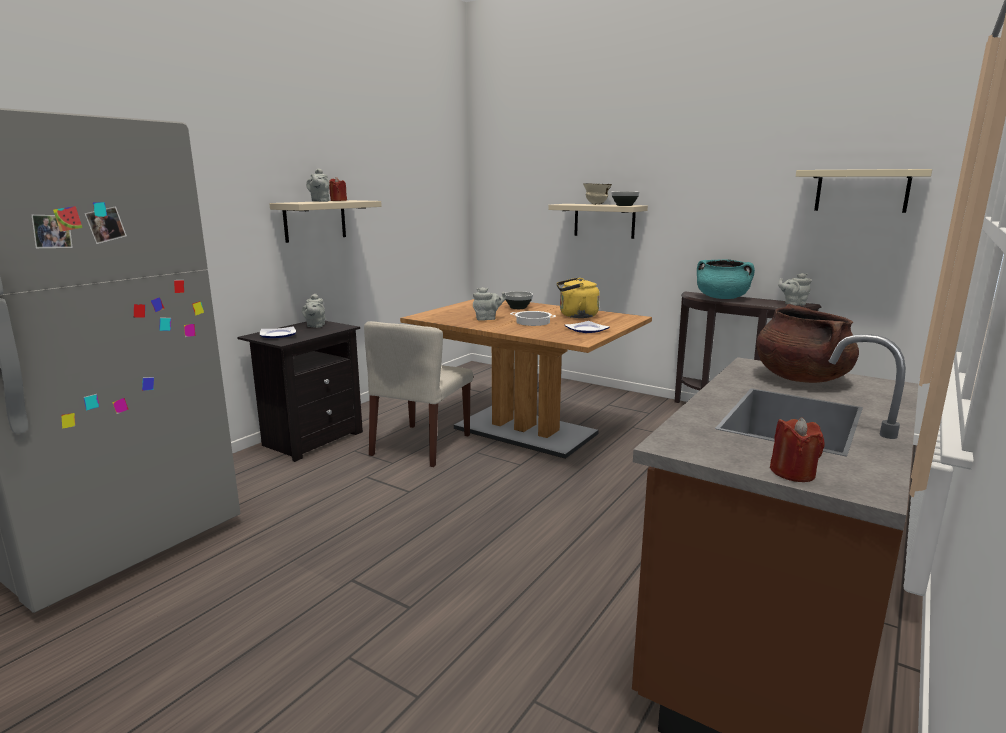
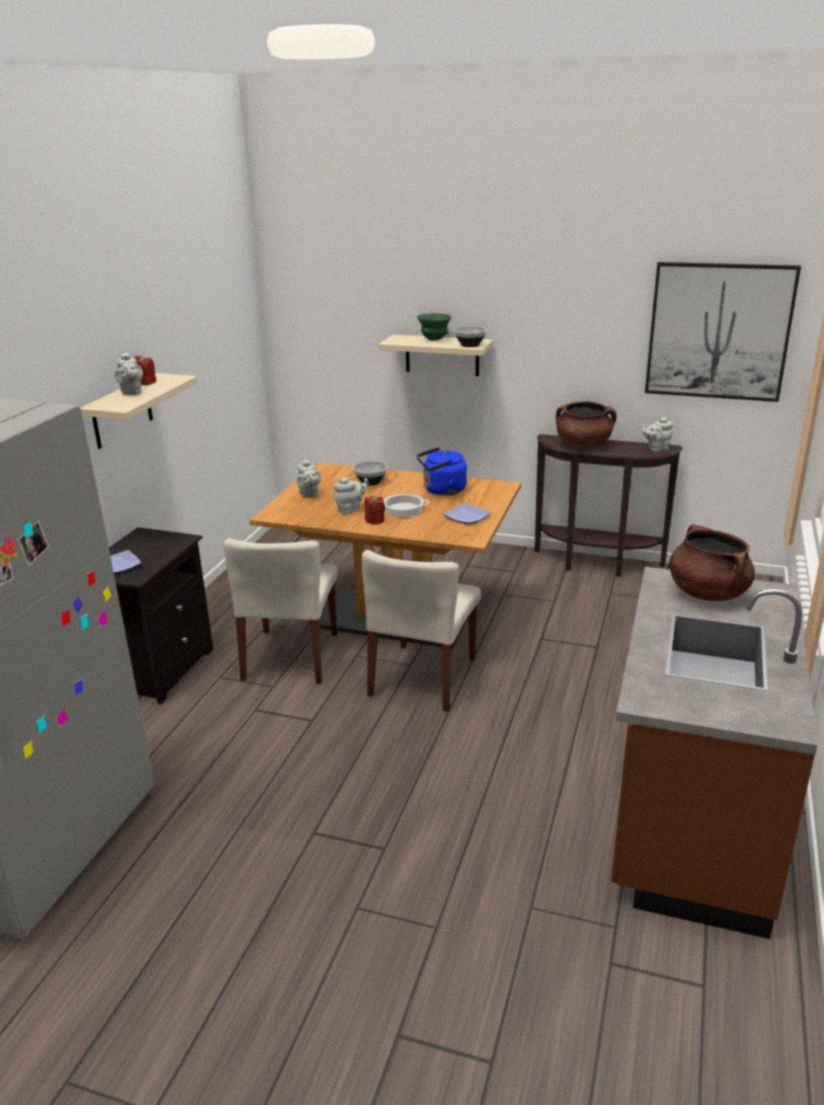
camera: 15 degrees left, 10 degrees up
grey teapot [302,294,325,328] -> grey teapot moved to [297,458,321,497]
yellow kettle [556,278,600,318] -> blue kettle [417,447,467,496]
beige bowl [583,183,612,205] -> green bowl [417,313,451,341]
turquoise cooking pot [697,259,755,299] -> brown cooking pot [556,401,617,447]
red candle [770,417,824,482] -> red candle moved to [365,495,385,525]
beige shelf [796,169,932,213] -> picture [645,262,801,402]
none -> beige chair [362,550,481,712]

